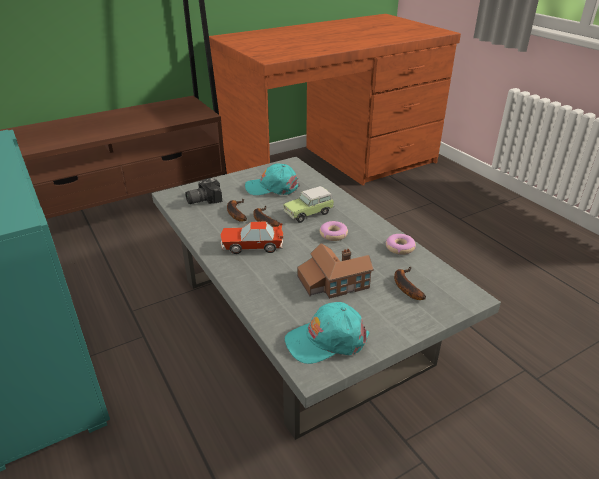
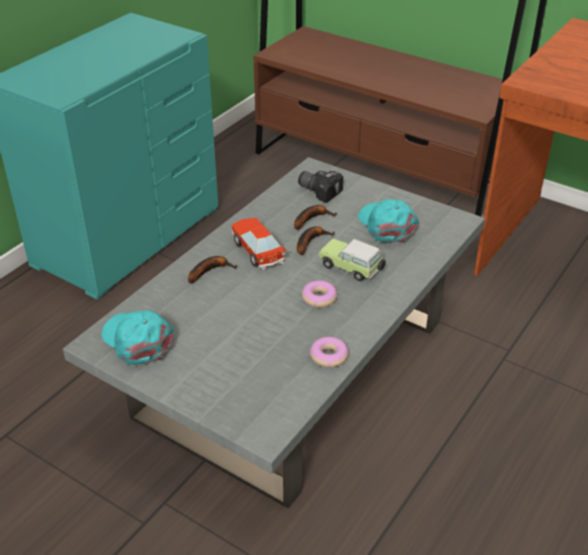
camera: 65 degrees right, 5 degrees up
toy house [297,243,374,299] -> none
banana [394,267,426,300] -> banana moved to [188,256,238,284]

